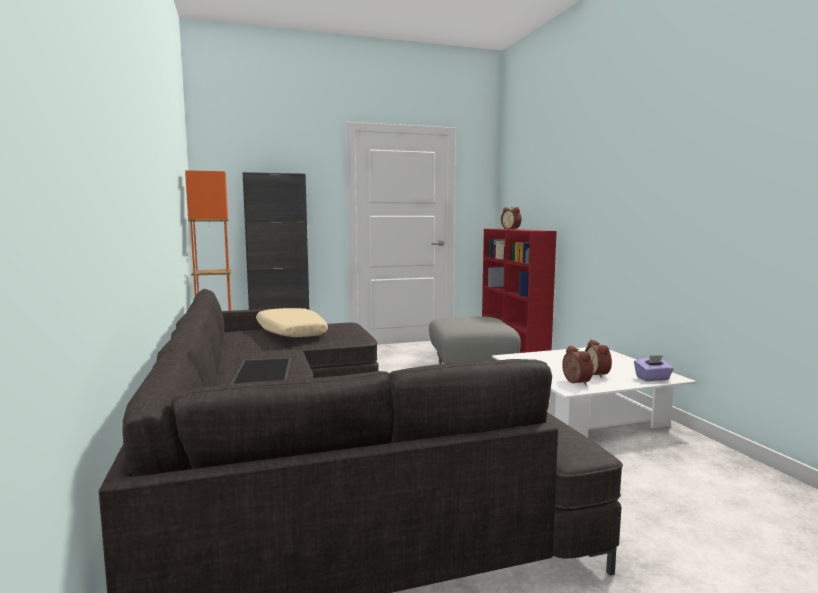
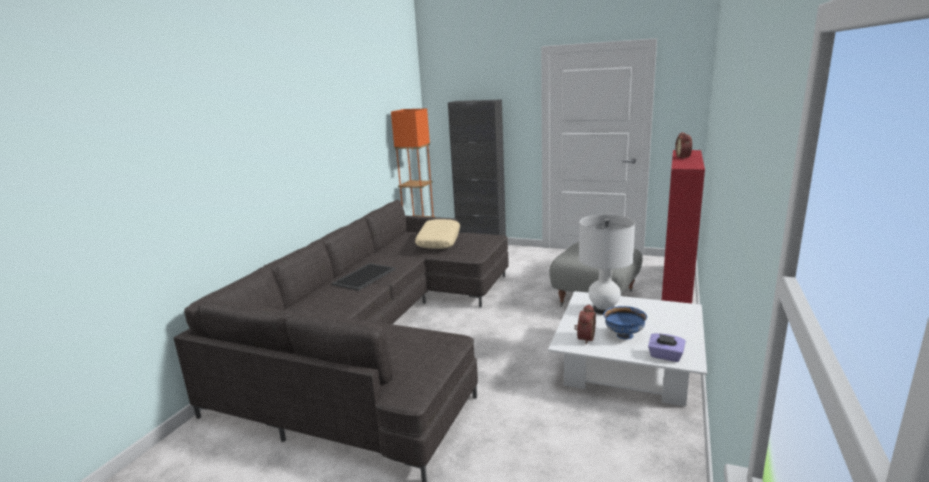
camera: 40 degrees right, 10 degrees up
alarm clock [585,339,612,378] -> blue bowl [603,306,647,340]
none -> white table lamp [579,214,635,315]

